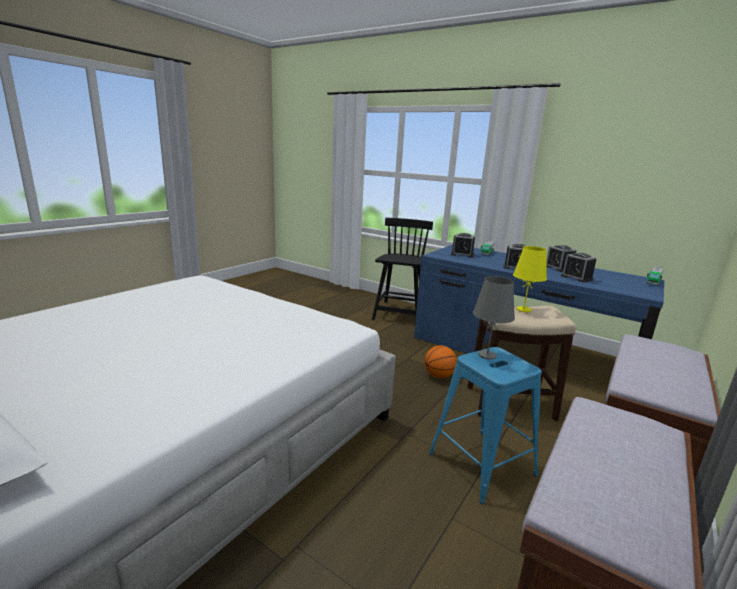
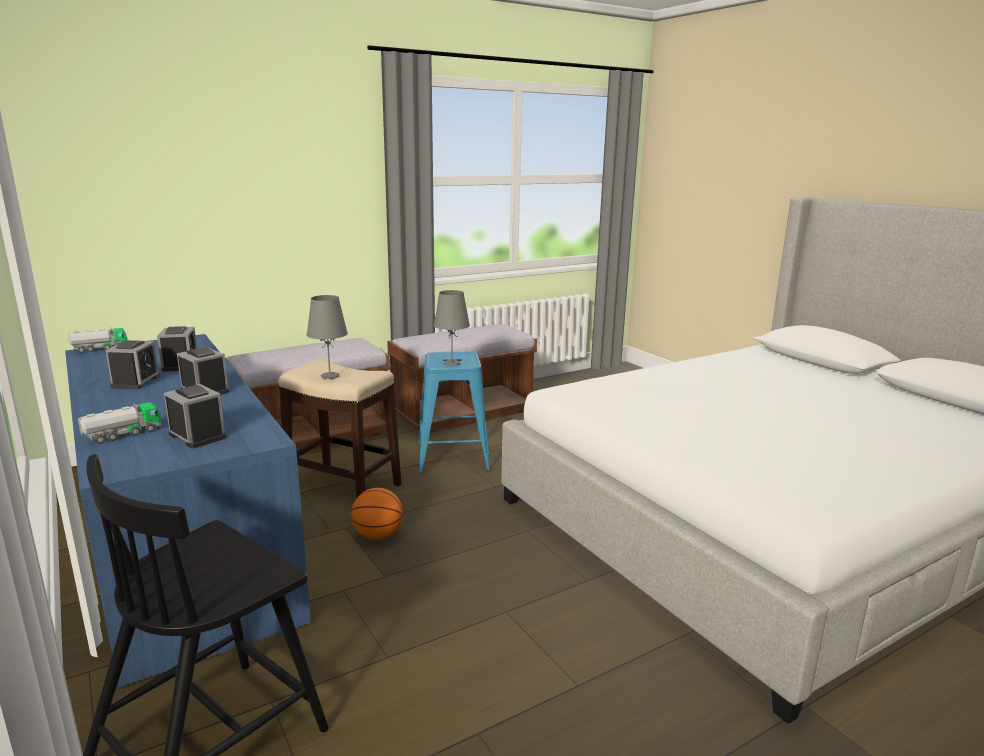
camera: 155 degrees left, 0 degrees up
yellow table lamp [513,246,547,312] -> grey table lamp [307,295,348,379]

